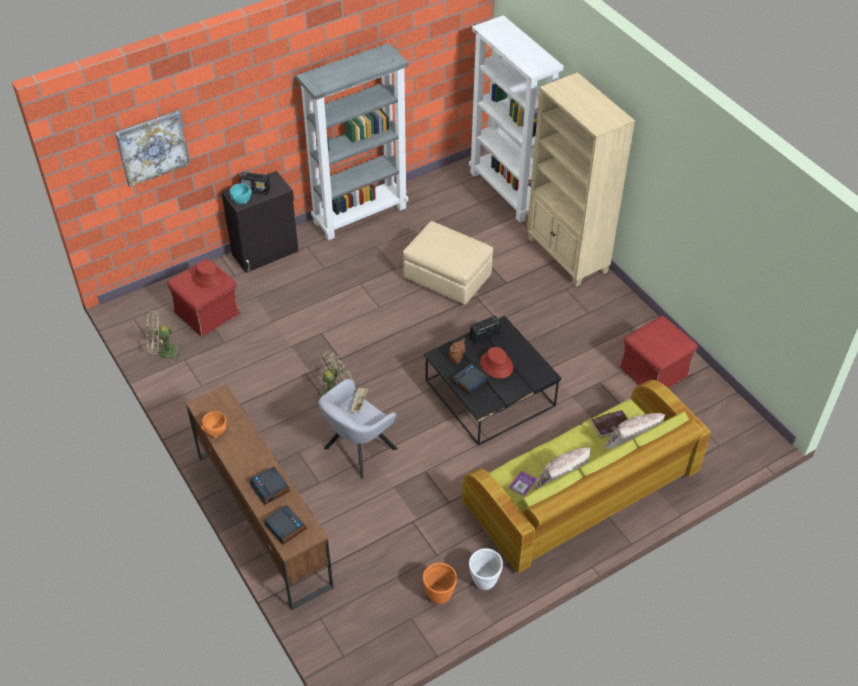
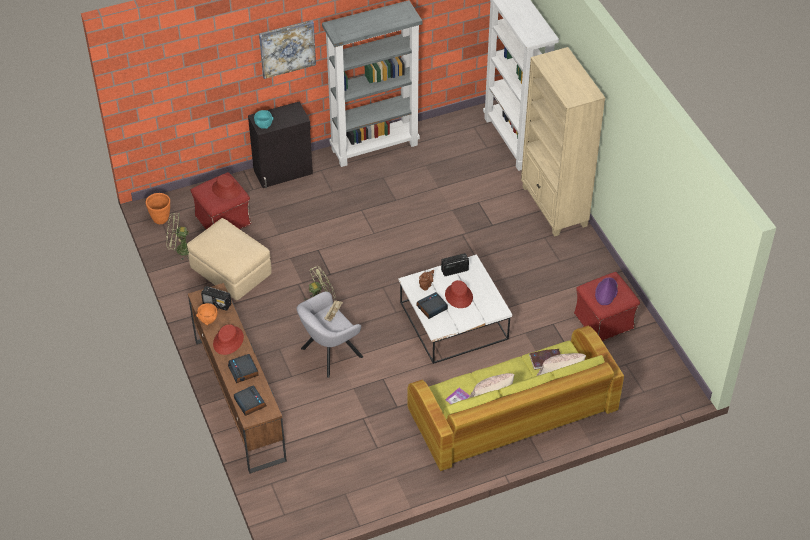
camera: 10 degrees right, 0 degrees up
picture [115,111,190,187] -> picture moved to [259,20,316,79]
radio [239,172,270,195] -> radio moved to [201,286,231,311]
beige ottoman [403,221,493,305] -> beige ottoman moved to [187,218,272,300]
orange planter [423,563,457,605] -> orange planter moved to [146,193,170,224]
black coffee table [424,316,561,446] -> white coffee table [398,254,512,364]
white planter [469,548,503,590] -> none
none -> red hat [213,324,244,355]
none -> purple hat [595,277,618,305]

